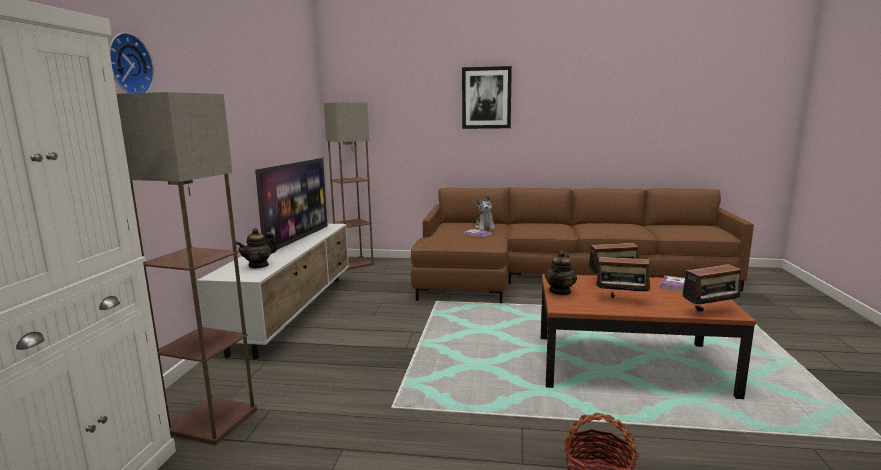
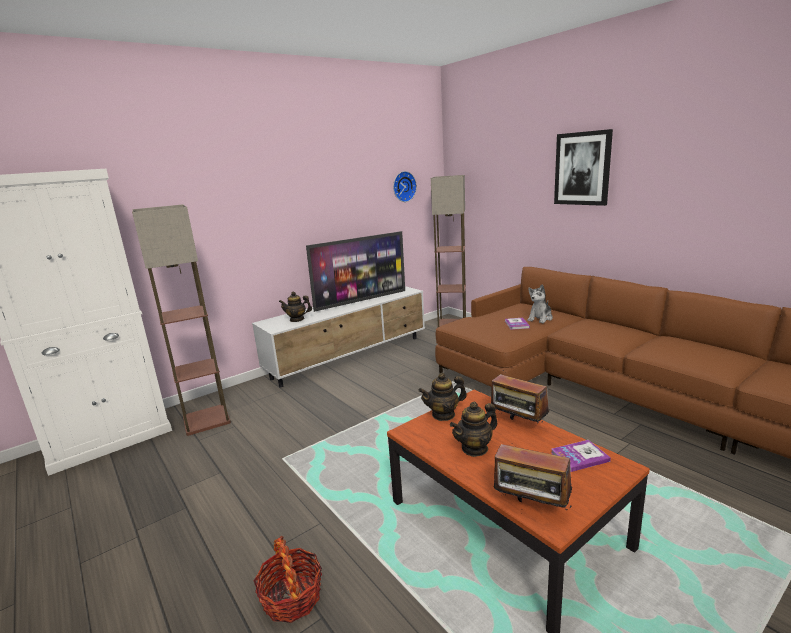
camera: 45 degrees right, 5 degrees up
wall clock [109,32,154,93] -> wall clock moved to [393,171,417,202]
radio [596,257,653,298] -> teapot [450,402,498,457]

